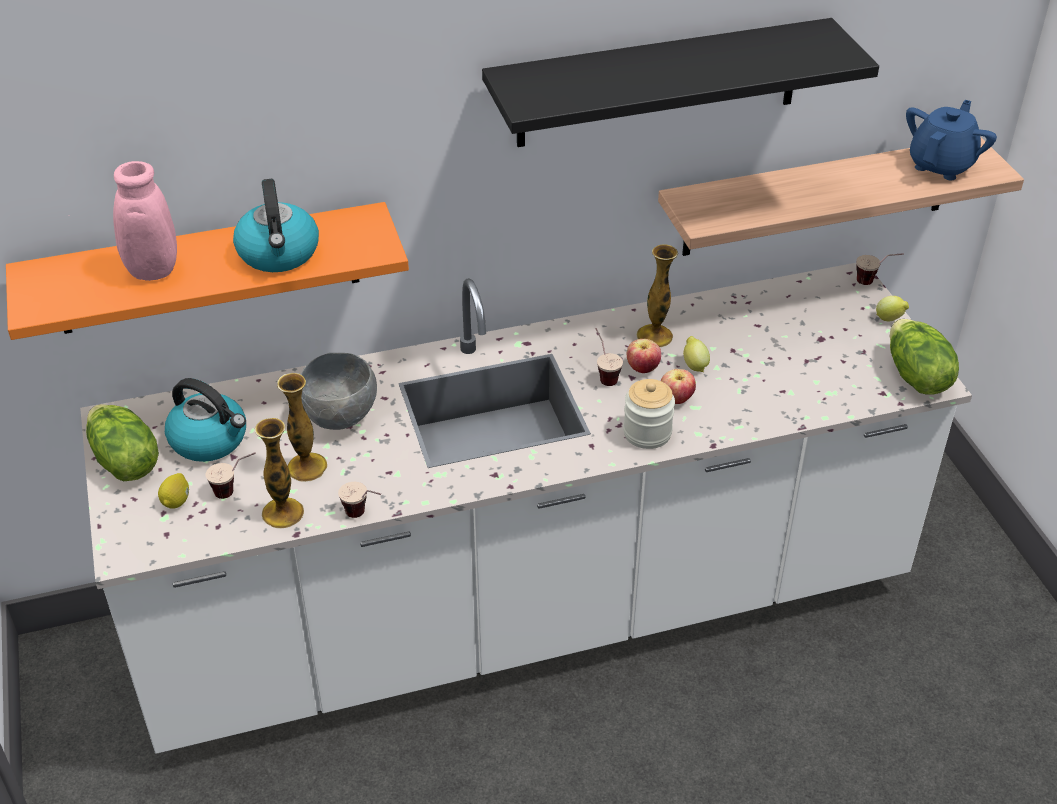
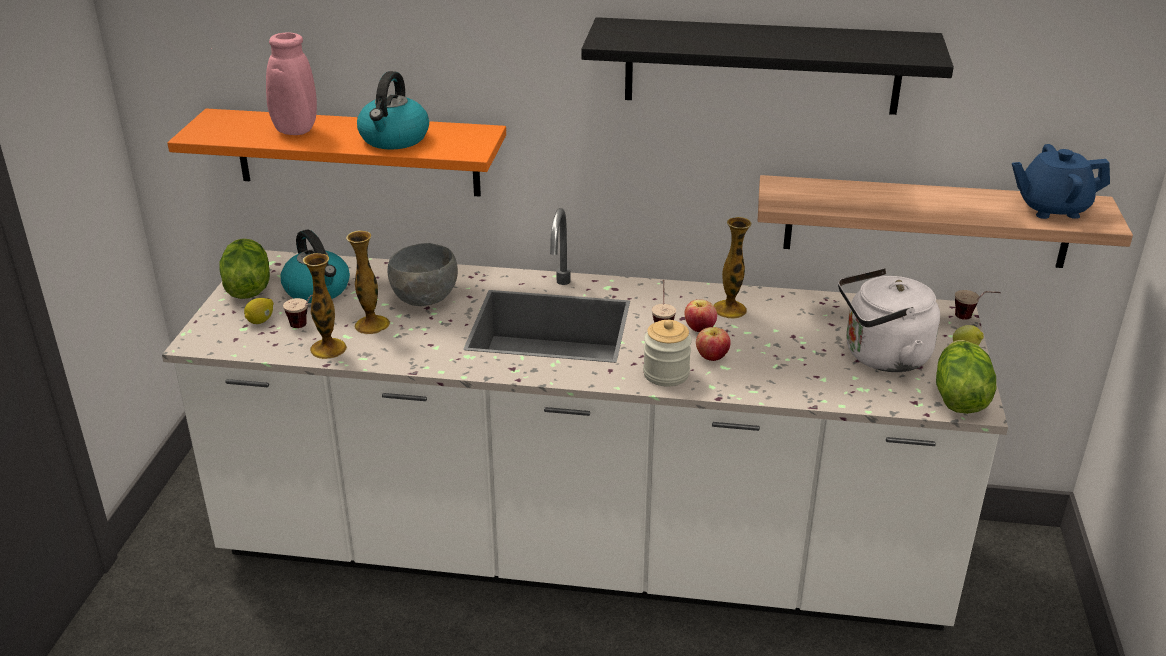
camera: 25 degrees right, 10 degrees down
cup [338,482,381,518] -> none
lemon [683,336,710,372] -> none
blue teapot [906,100,997,180] -> blue teapot turned 150 degrees counterclockwise [1012,144,1110,219]
none -> white kettle [838,268,940,372]

